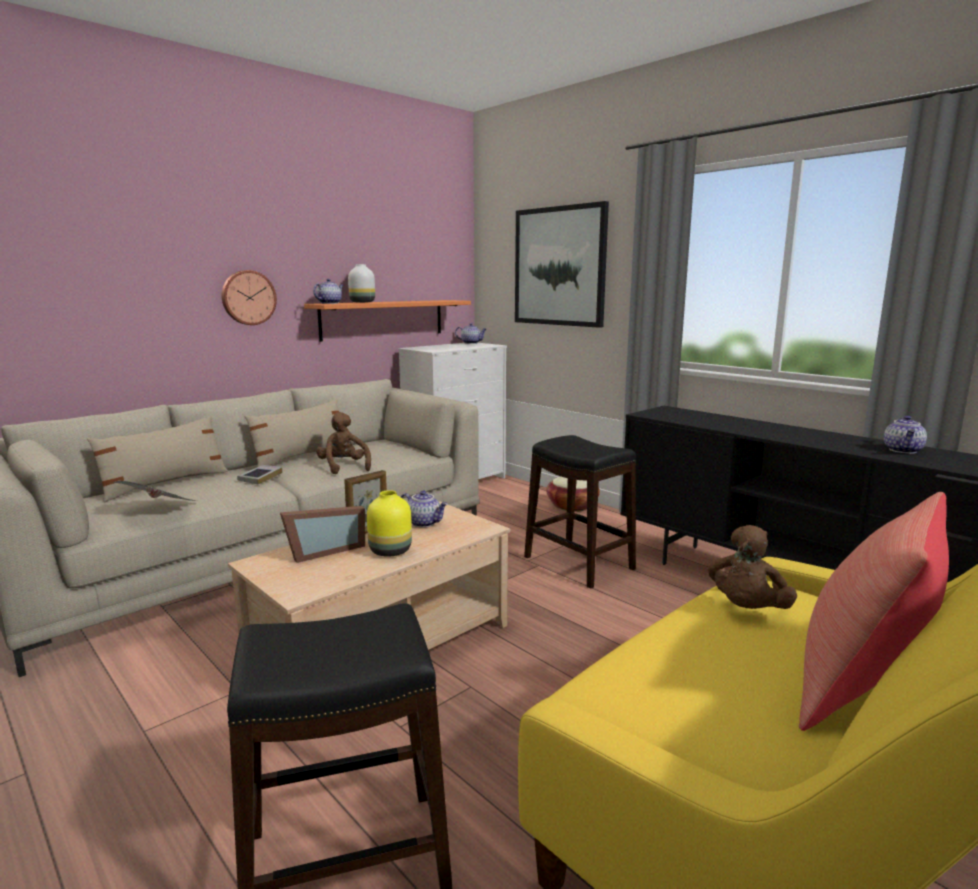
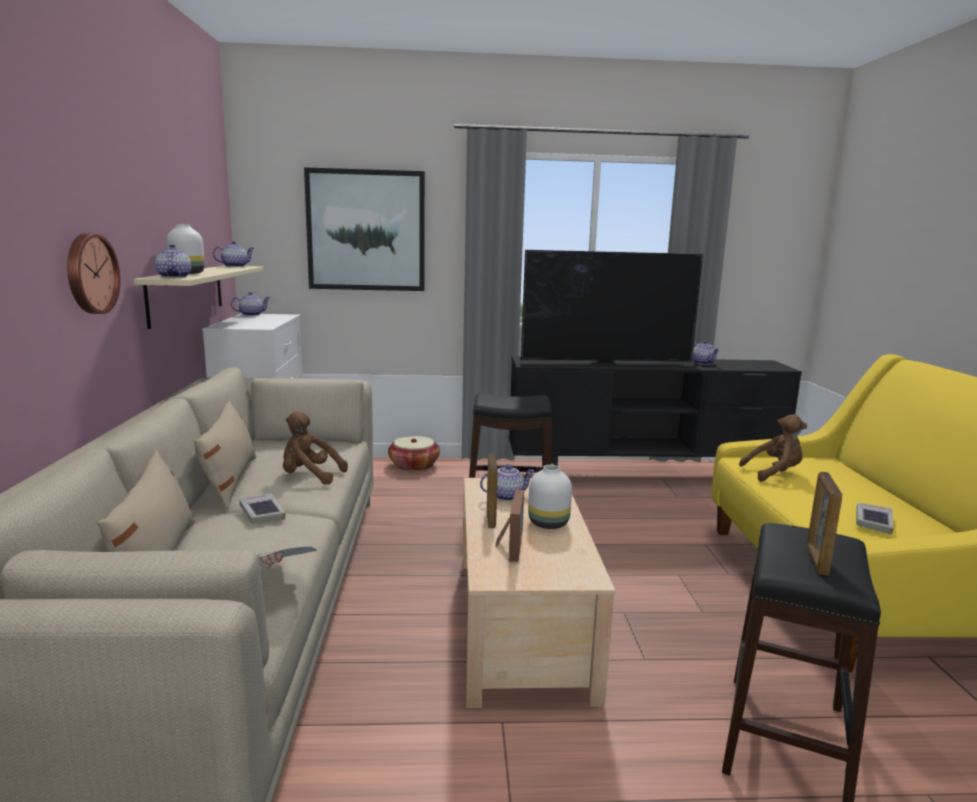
camera: 50 degrees left, 0 degrees up
orange shelf [304,300,471,342] -> beige shelf [133,266,264,329]
yellow vase [367,490,412,557] -> white vase [528,465,572,529]
brown plush toy [708,525,797,609] -> brown plush toy turned 75 degrees counterclockwise [739,414,807,482]
red pillow [799,492,949,731] -> none
none -> teapot [213,241,254,267]
none -> television [521,250,703,366]
none -> picture frame [807,472,842,575]
none -> book [856,503,894,535]

